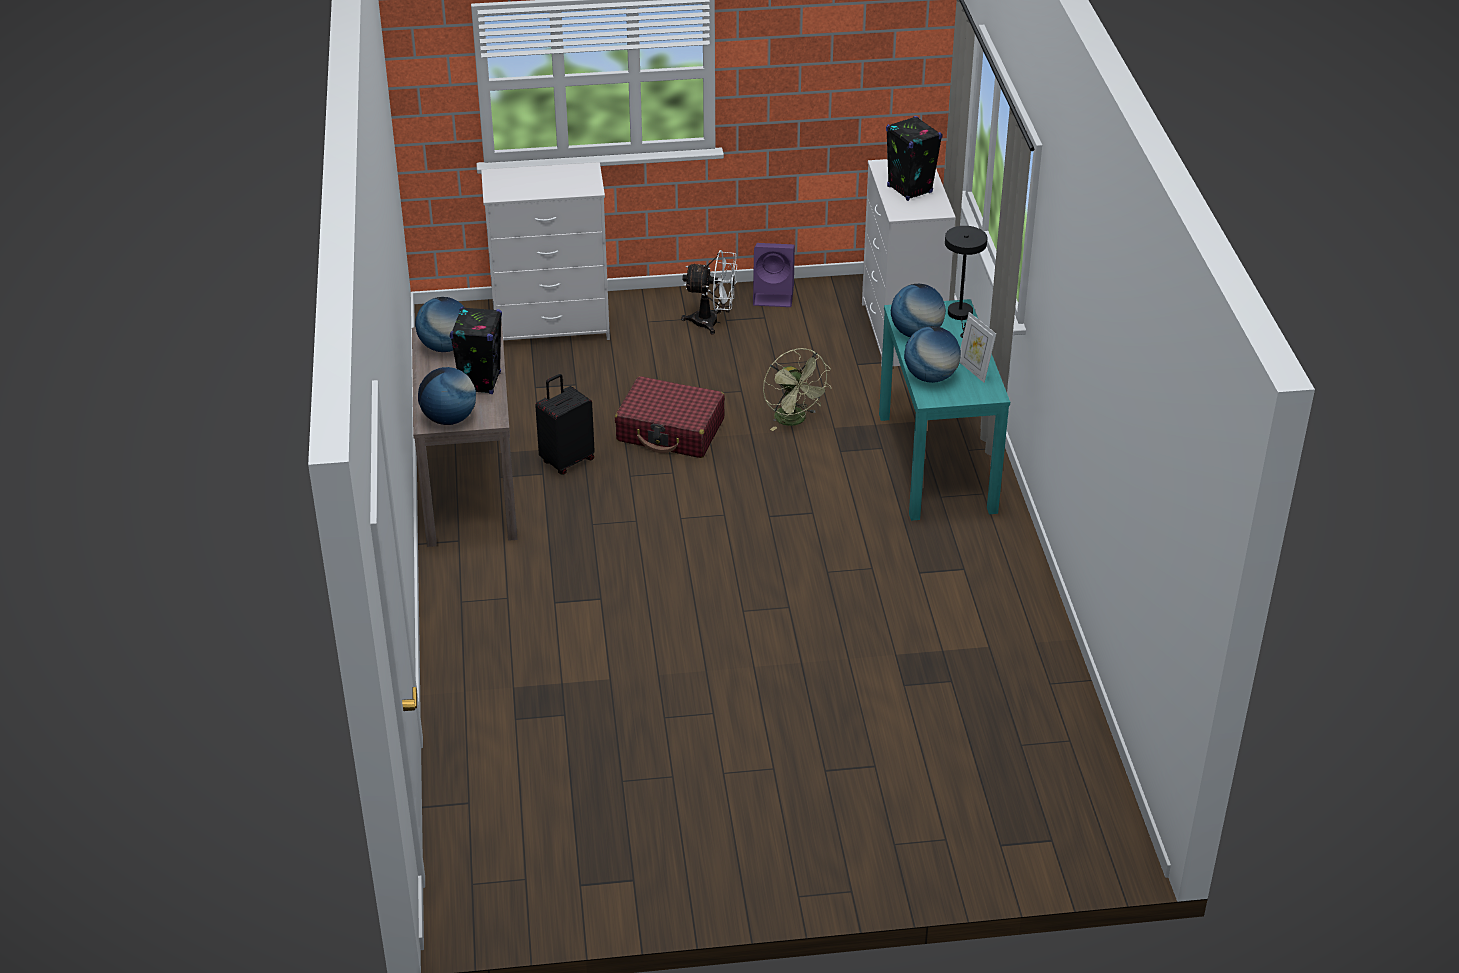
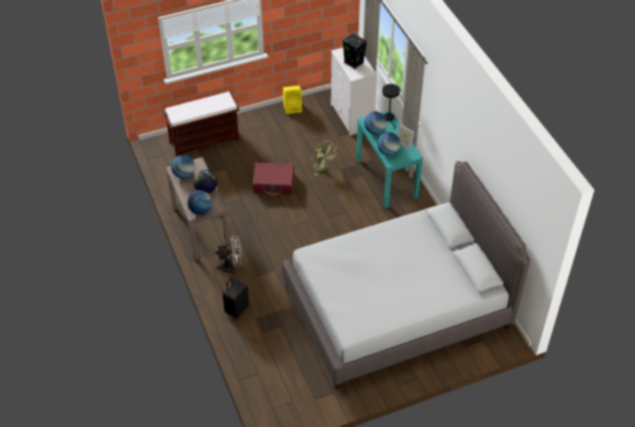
camera: 15 degrees left, 10 degrees up
black speaker [450,307,502,394] -> globe [193,170,218,193]
white dresser [481,162,610,340] -> brown bench [163,91,240,157]
black suitcase [535,374,595,475] -> black suitcase moved to [223,278,249,319]
white fan [681,250,737,335] -> white fan moved to [215,239,241,275]
purple speaker [753,243,795,307] -> yellow speaker [283,85,302,114]
none -> grey bed [282,161,530,389]

